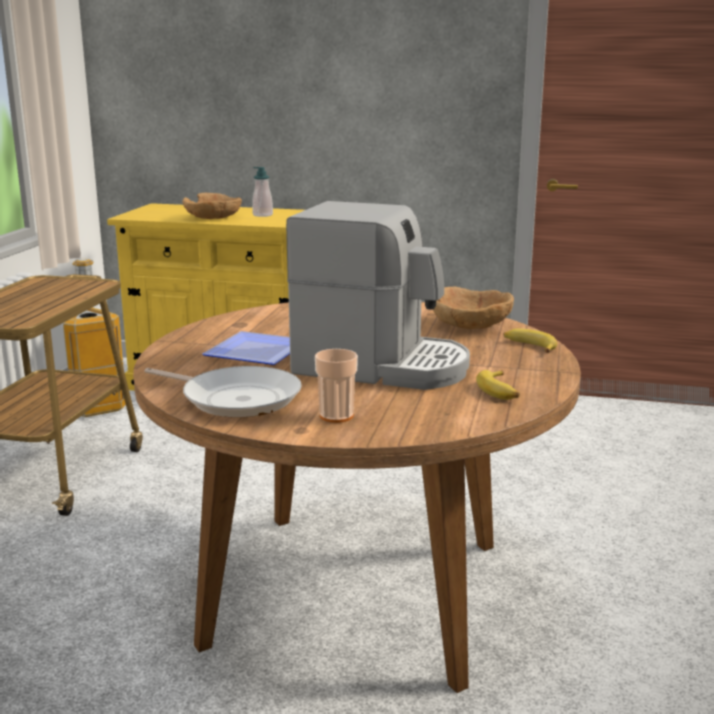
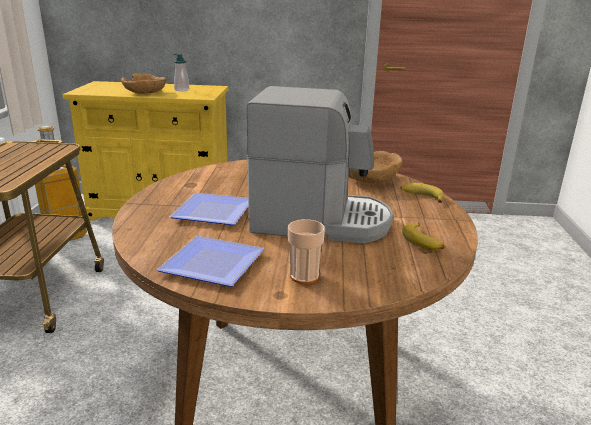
camera: 10 degrees left, 5 degrees up
frying pan [144,366,302,418] -> plate [157,236,265,287]

